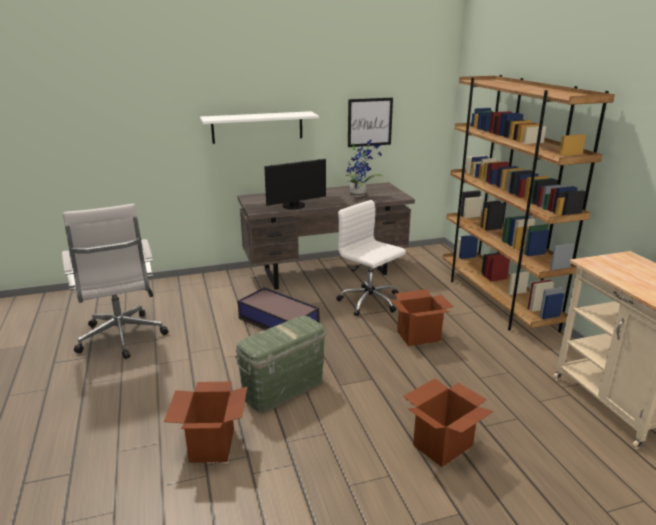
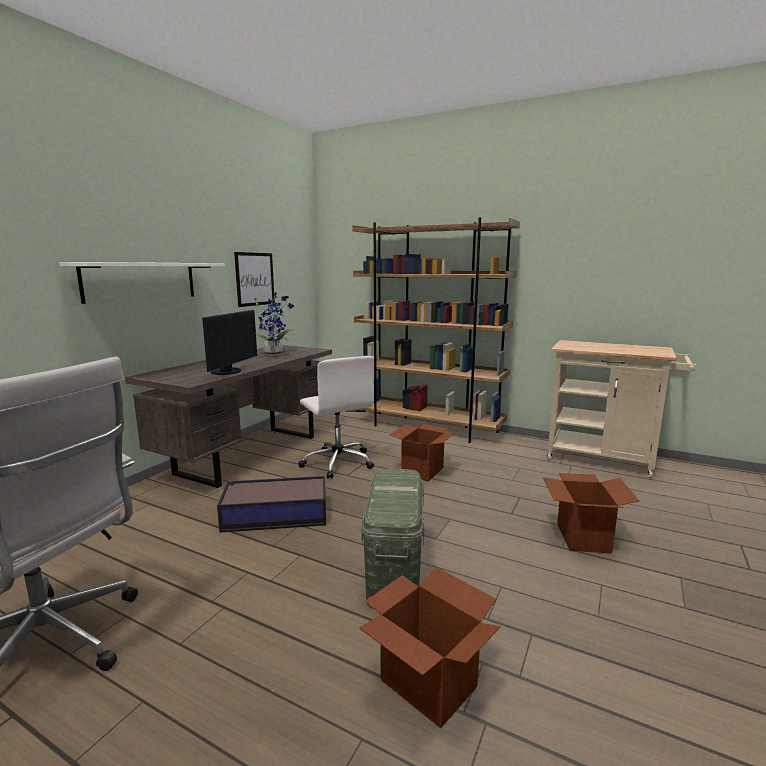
camera: 45 degrees left, 10 degrees down
white office chair [337,200,406,316] -> white office chair turned 120 degrees counterclockwise [298,356,374,478]

